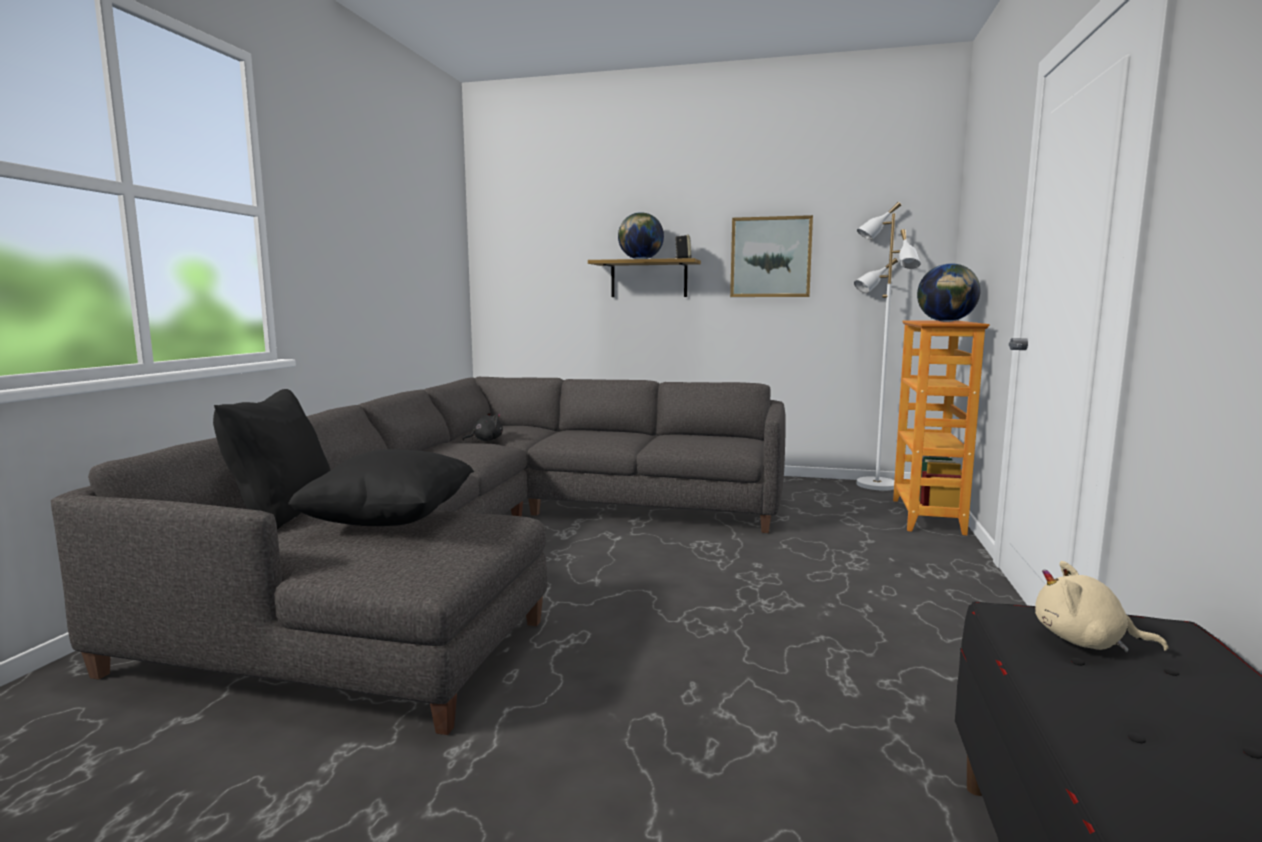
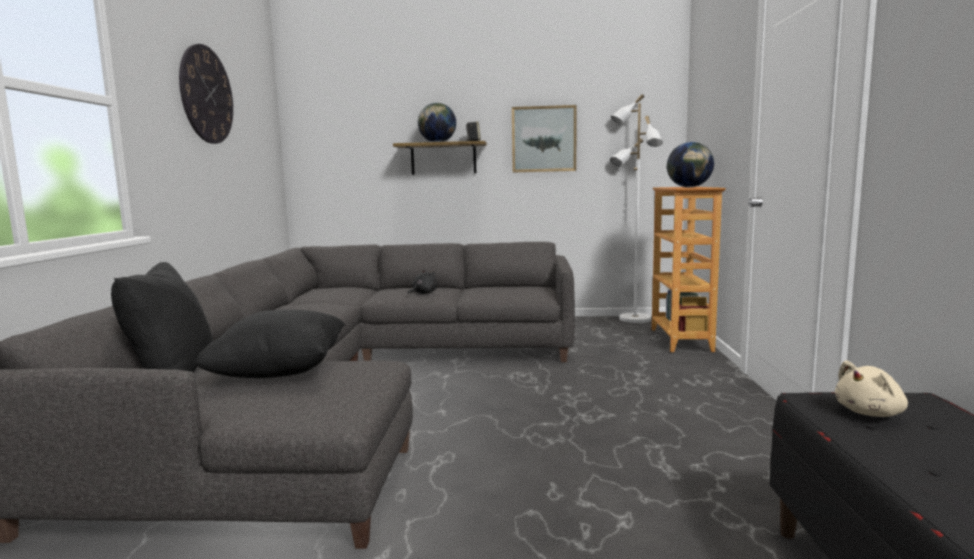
camera: 10 degrees left, 0 degrees up
black plush toy [462,412,503,441] -> black plush toy moved to [407,270,438,295]
beige plush toy [1035,561,1168,653] -> beige plush toy turned 45 degrees counterclockwise [835,361,908,417]
none -> wall clock [179,44,233,144]

